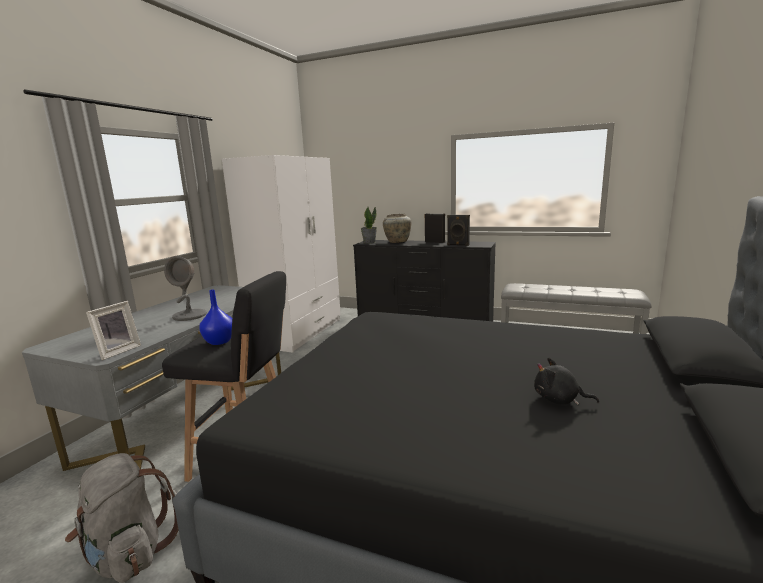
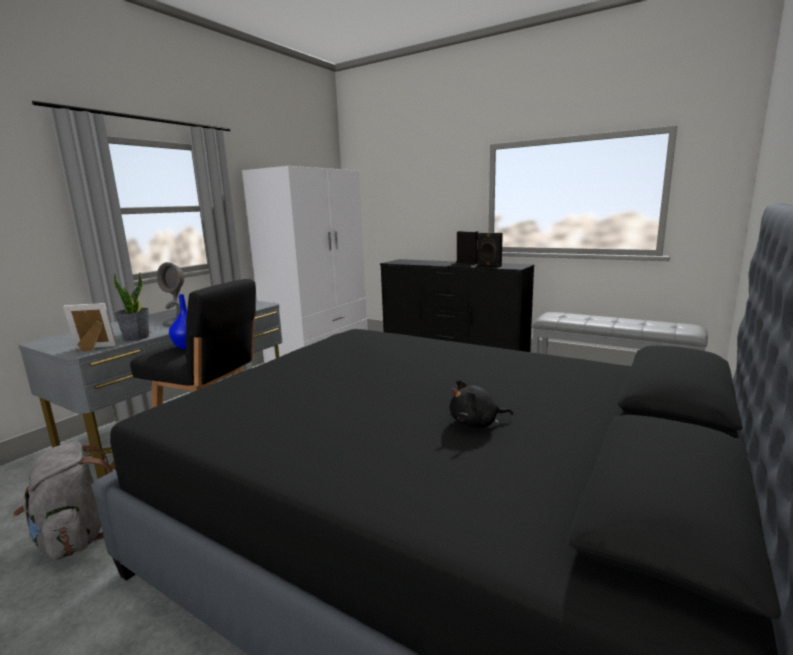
camera: 10 degrees right, 0 degrees up
picture frame [86,301,141,360] -> picture frame turned 135 degrees counterclockwise [63,303,117,352]
potted plant [361,206,377,244] -> potted plant moved to [114,273,149,341]
beige vase [383,214,411,243] -> none
black plush toy [534,357,599,405] -> black plush toy turned 45 degrees counterclockwise [450,380,513,428]

